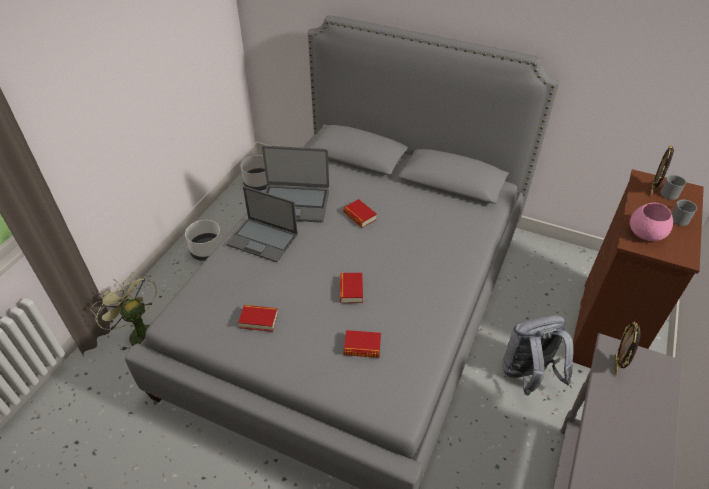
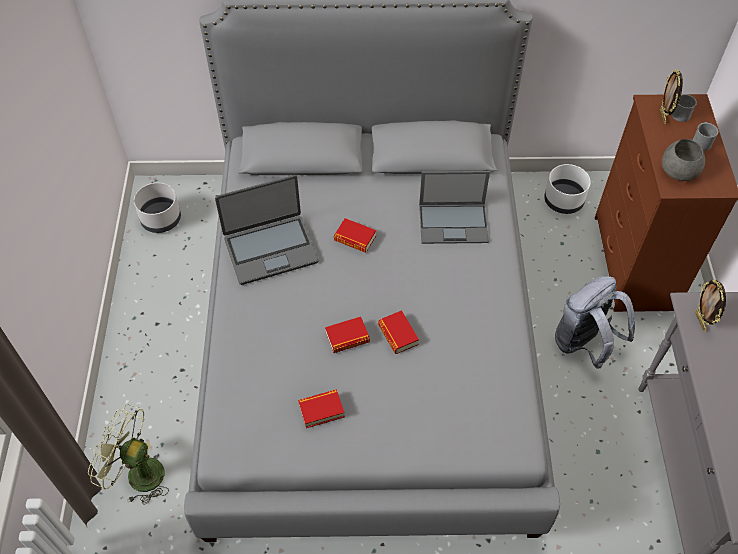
camera: 25 degrees left, 10 degrees up
white planter [185,220,223,261] -> white planter moved to [544,164,591,214]
laptop [227,186,298,262] -> laptop moved to [419,171,490,244]
book [344,330,381,358] -> book moved to [325,317,370,353]
pink bowl [630,203,673,241] -> grey bowl [662,139,705,181]

